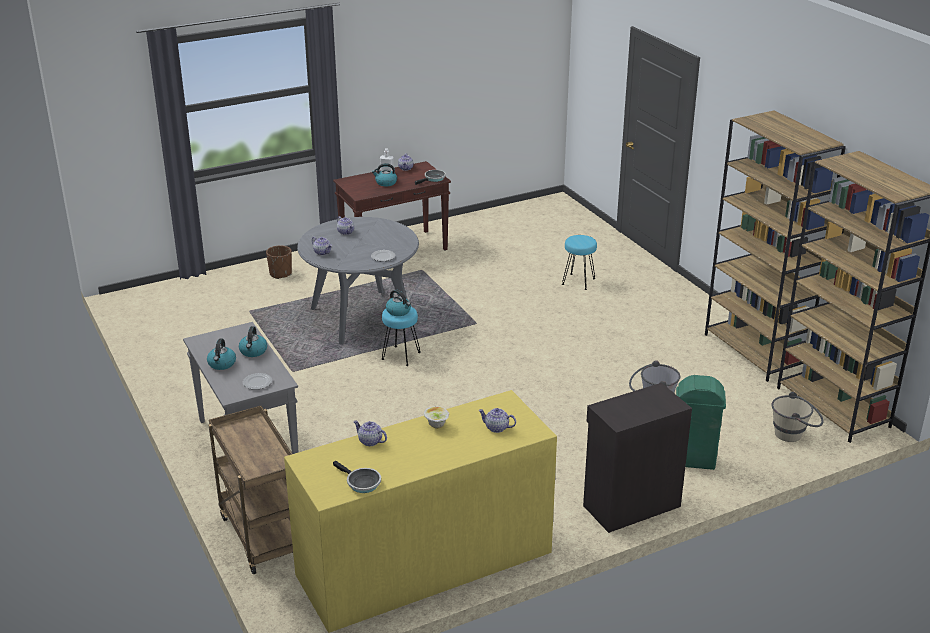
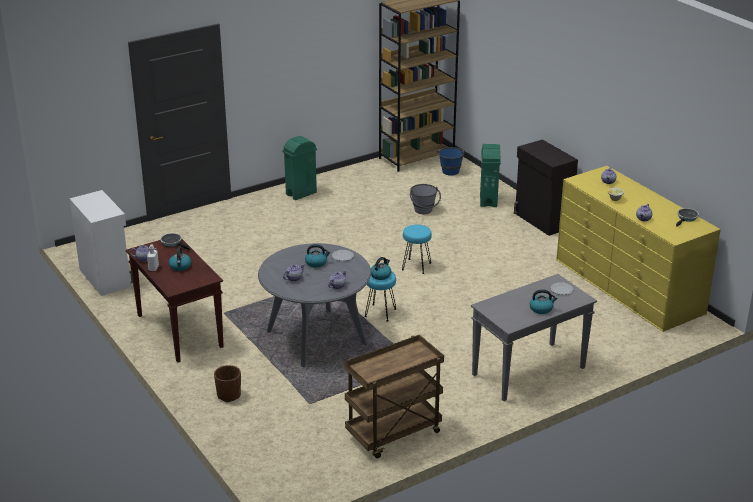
camera: 95 degrees left, 0 degrees up
brown cart [208,406,293,574] -> brown cart moved to [344,334,444,458]
kettle [239,326,267,357] -> kettle moved to [305,244,330,268]
turquoise stool [562,235,597,290] -> turquoise stool moved to [402,225,432,274]
brown bookcase [705,110,846,382] -> none
beige bucket [772,392,824,442] -> blue bucket [436,147,466,176]
none -> white cabinet [69,190,133,296]
none -> green trash can [282,136,317,200]

